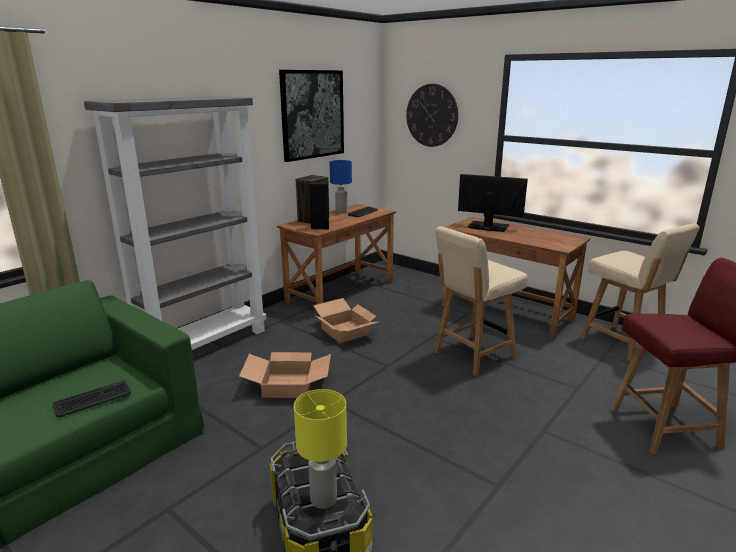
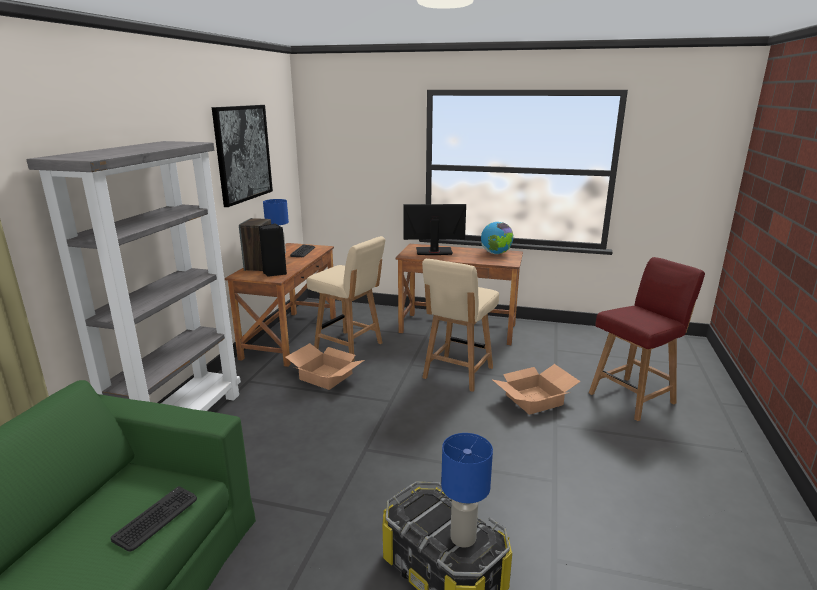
camera: 25 degrees left, 0 degrees up
cardboard box [239,352,331,398] -> cardboard box moved to [493,364,581,415]
yellow table lamp [294,389,347,509] -> blue table lamp [441,433,493,548]
wall clock [406,84,458,147] -> none
beige chair [581,223,700,362] -> beige chair moved to [307,236,385,362]
none -> globe [481,222,513,254]

